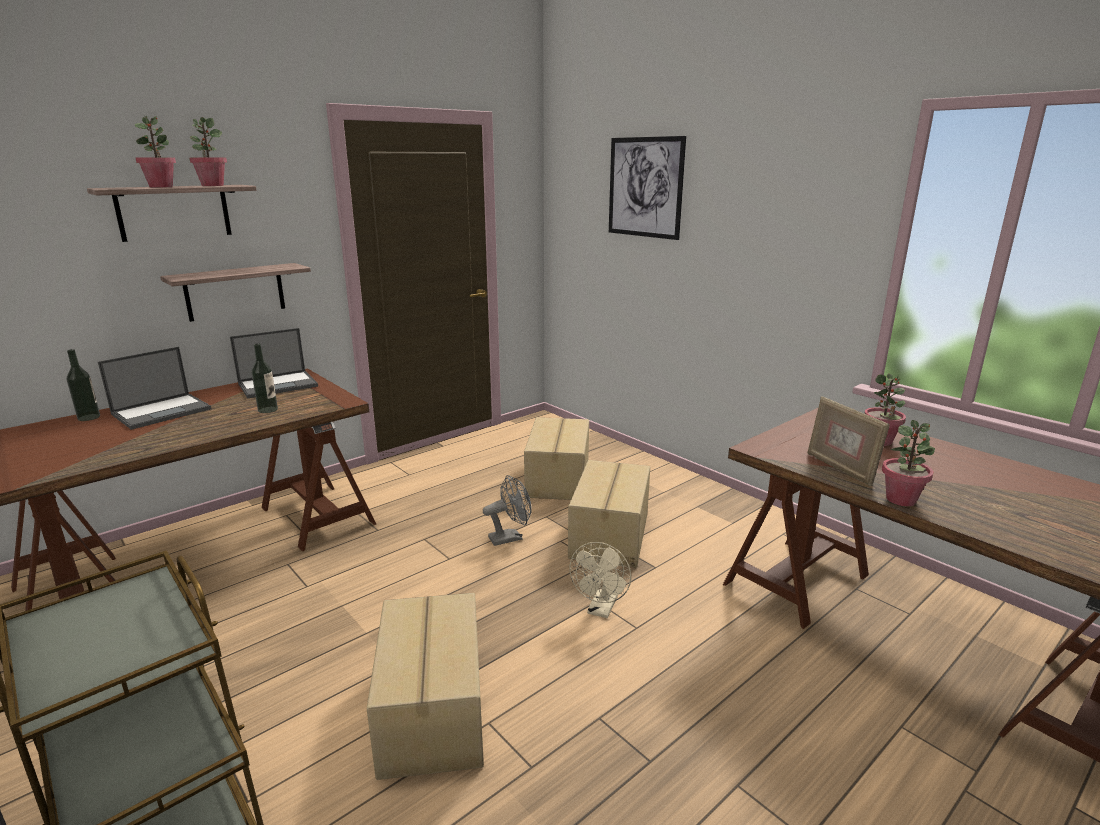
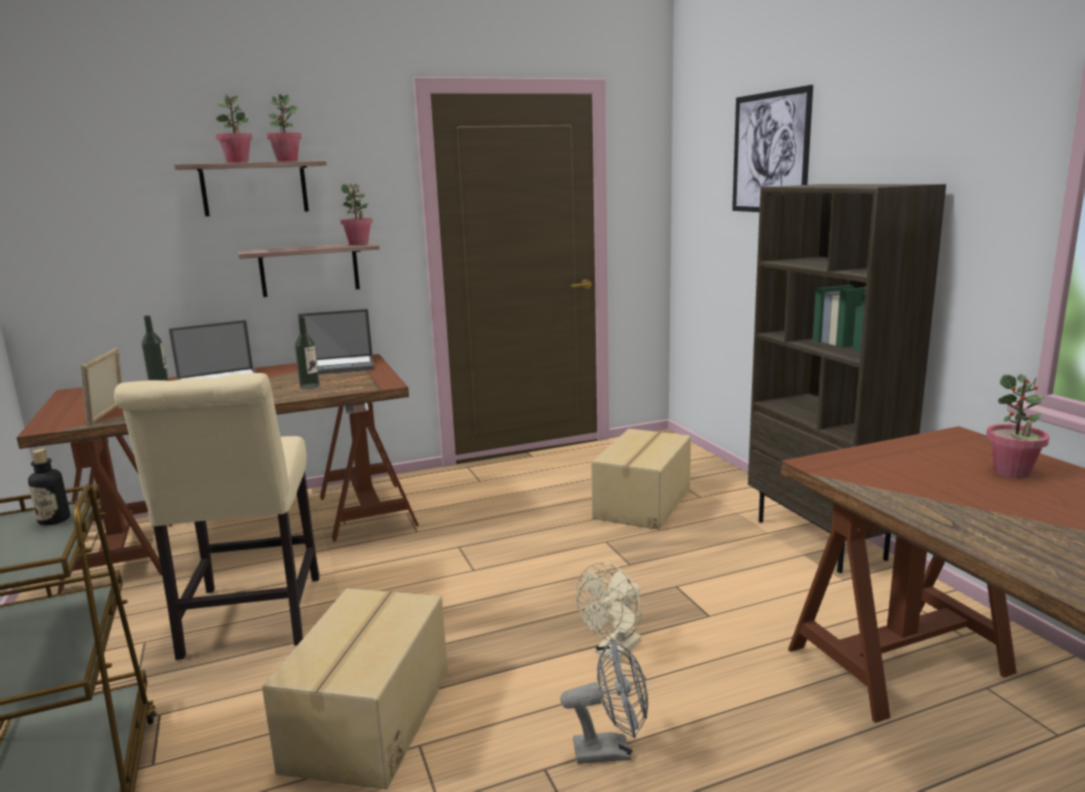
camera: 20 degrees right, 5 degrees down
grey fan [483,475,532,546] -> grey fan moved to [560,639,648,764]
cardboard box [568,460,650,568] -> none
picture frame [807,396,890,486] -> picture frame moved to [80,348,122,425]
potted plant [882,420,935,506] -> potted plant moved to [340,183,373,245]
none -> bottle [28,449,70,526]
none -> beige chair [114,373,319,660]
none -> brown bookcase [748,184,946,573]

